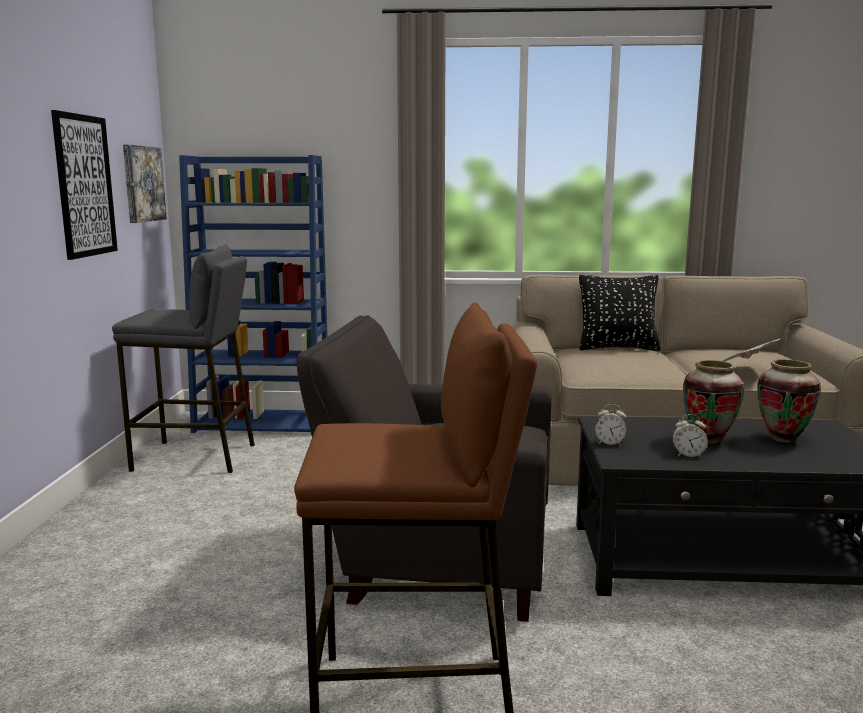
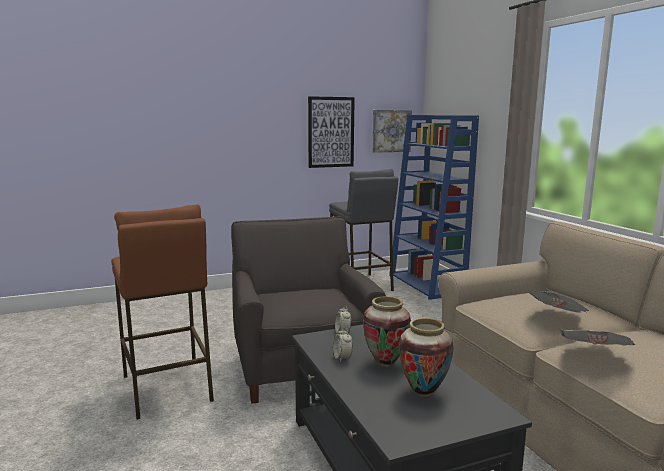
camera: 65 degrees right, 0 degrees up
black pillow [579,275,661,351] -> none
none -> newspaper [526,291,589,313]

